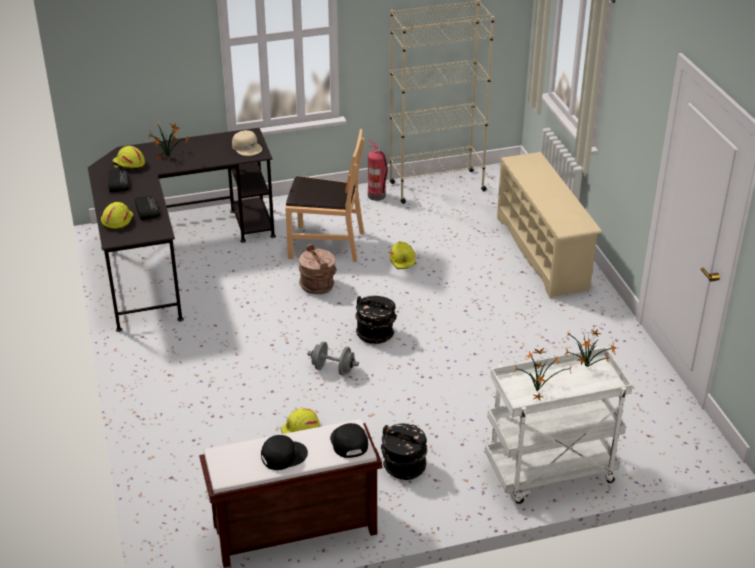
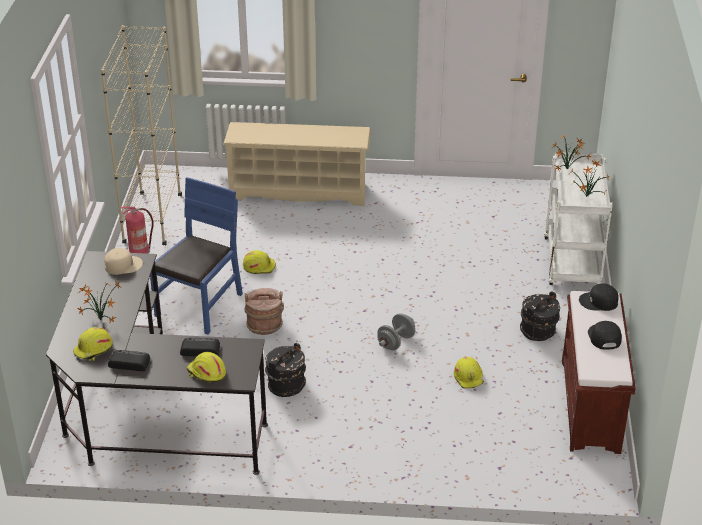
camera: 70 degrees left, 0 degrees up
brown chair [285,129,365,262] -> blue chair [150,177,243,335]
black bucket [355,296,397,344] -> black bucket moved to [265,343,306,397]

